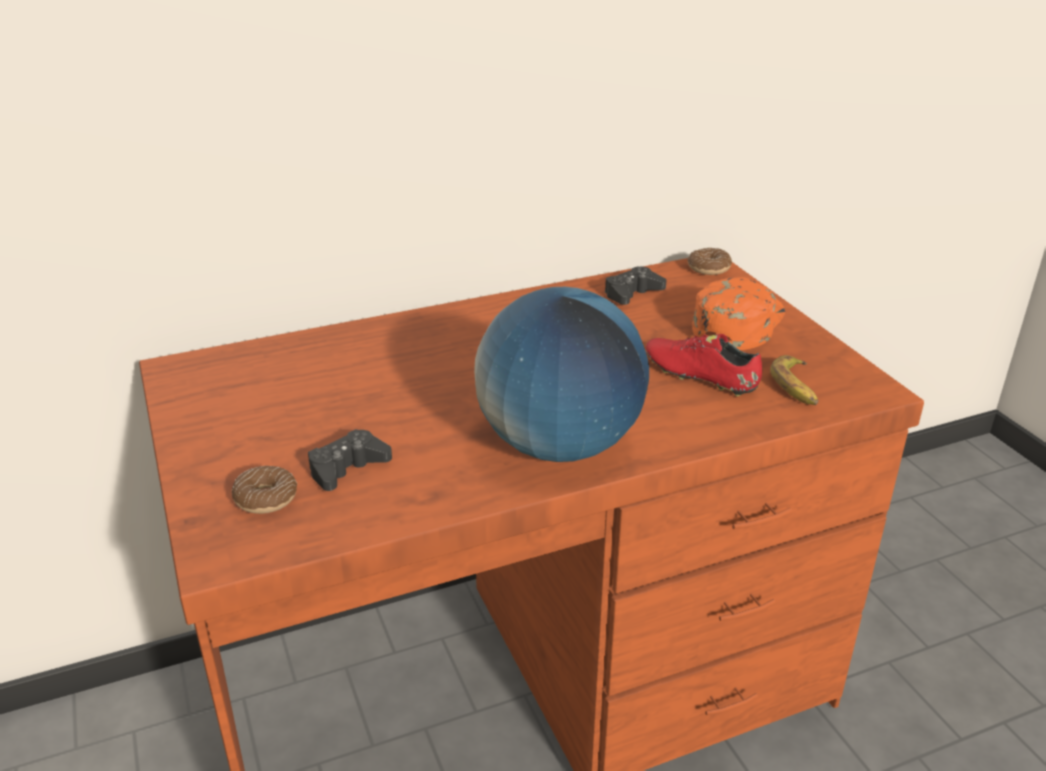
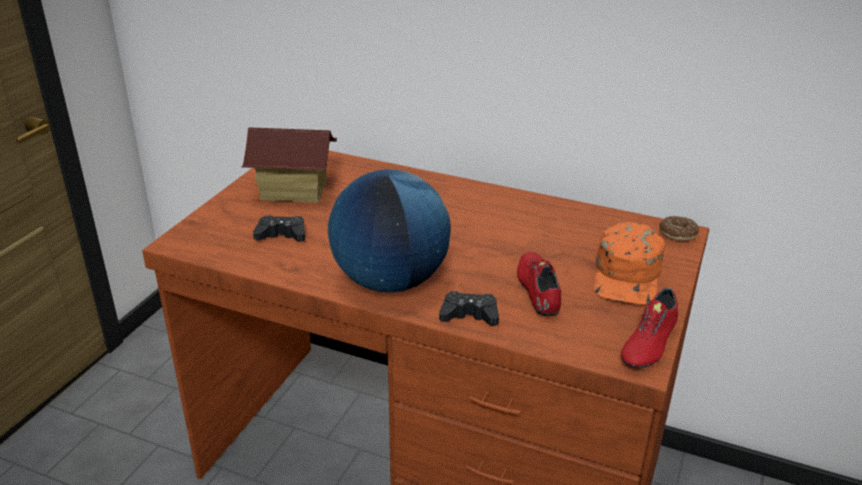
camera: 45 degrees right, 0 degrees up
donut [232,466,297,514] -> none
black game controller [605,266,666,305] -> black game controller moved to [439,291,499,326]
orange cap [692,277,785,350] -> orange cap turned 120 degrees clockwise [594,222,665,305]
banana [770,355,819,405] -> none
none -> toy house [242,127,337,203]
none -> red shoe [621,287,678,369]

